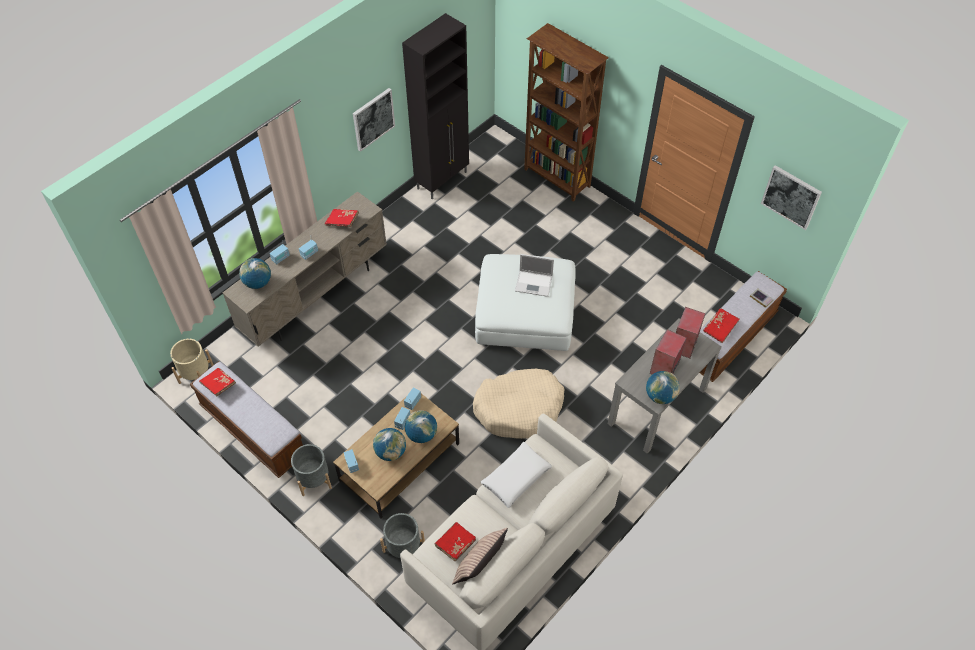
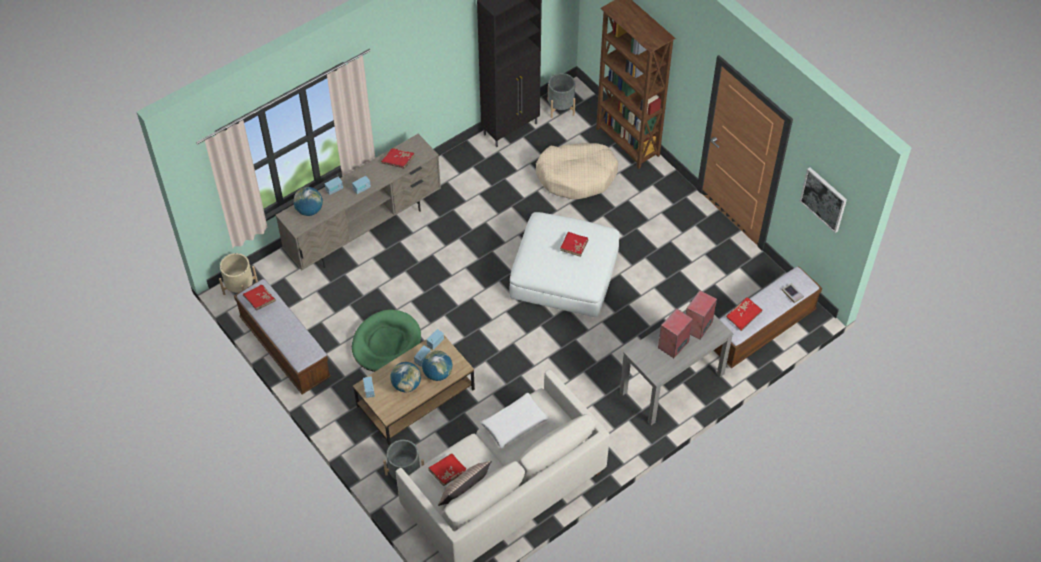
camera: 10 degrees right, 0 degrees up
grey planter [291,444,332,496] -> grey planter moved to [548,73,576,118]
picture [353,88,395,152] -> none
beige dog bed [473,369,565,439] -> beige dog bed moved to [536,143,618,199]
laptop [515,254,554,297] -> red book [560,232,588,257]
globe [646,371,680,404] -> none
none -> green dog bed [352,309,421,372]

